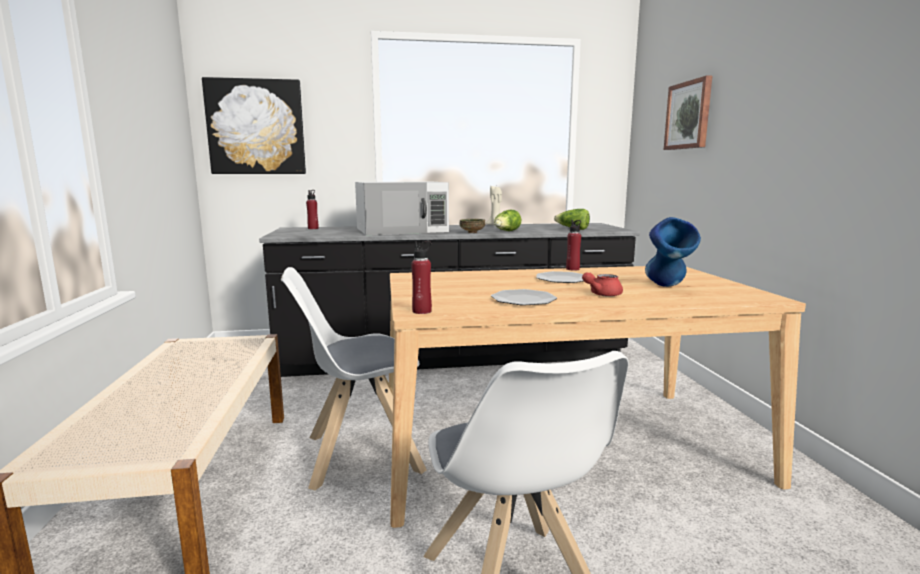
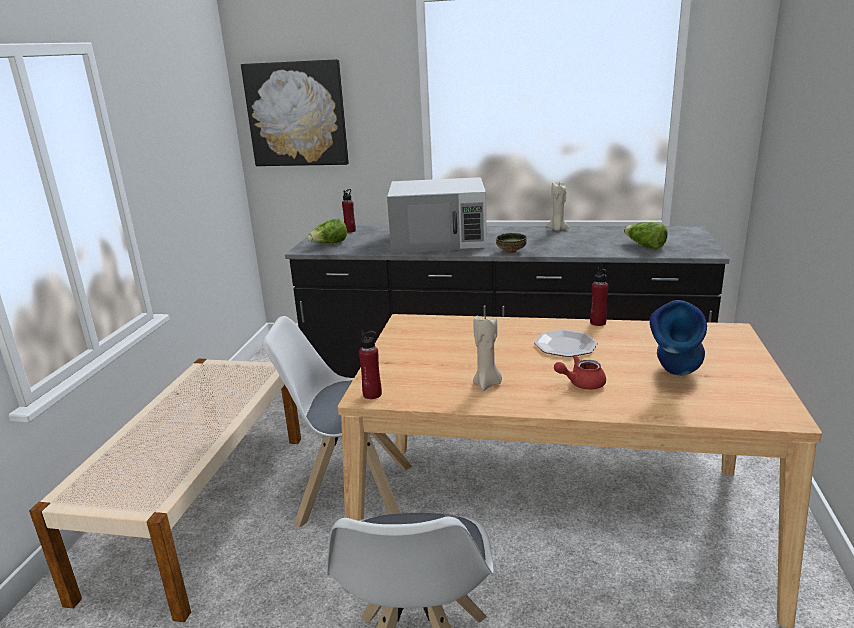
camera: 20 degrees right, 10 degrees up
plate [491,289,557,306] -> beige candle [473,315,502,391]
lettuce [494,209,521,231] -> lettuce moved to [307,218,347,243]
picture [664,75,712,150] -> none

